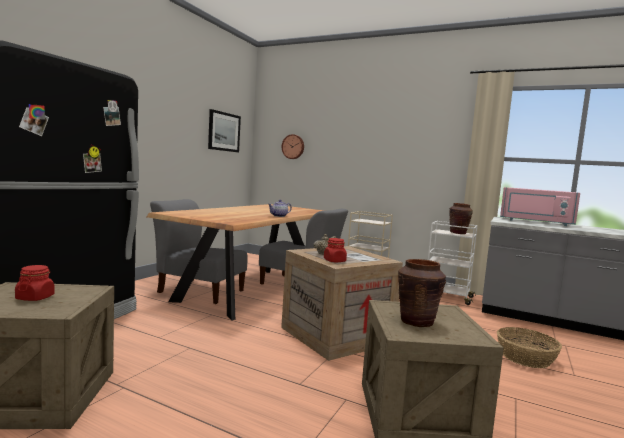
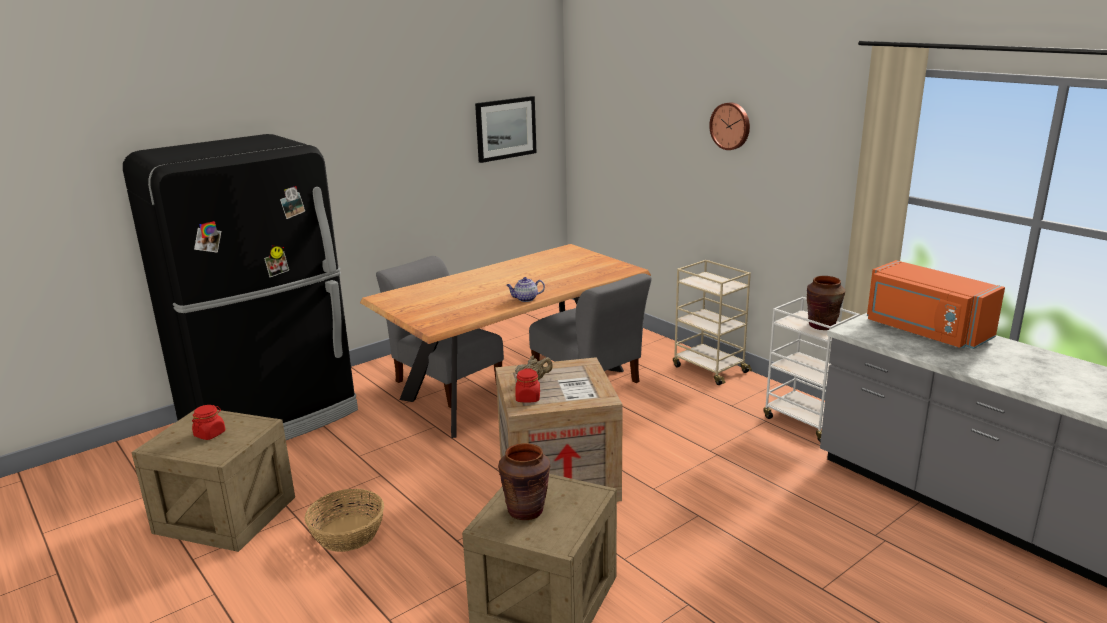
camera: 25 degrees right, 15 degrees up
wall clock [282,134,304,159] -> wall clock moved to [709,102,750,150]
basket [497,327,562,368] -> basket moved to [305,489,384,552]
pink microwave [500,187,580,226] -> orange microwave [867,260,1005,349]

